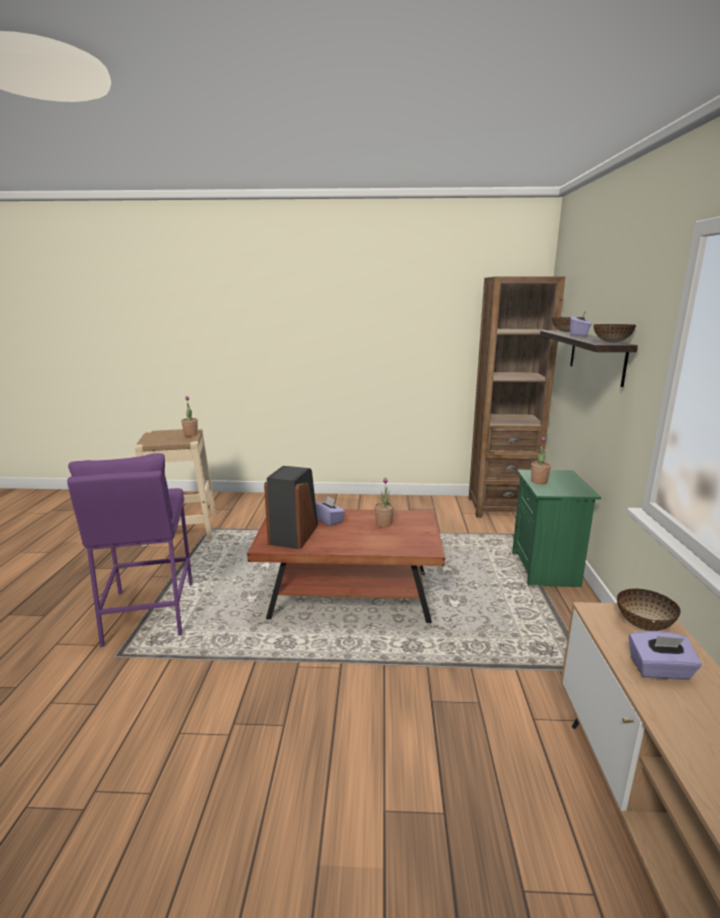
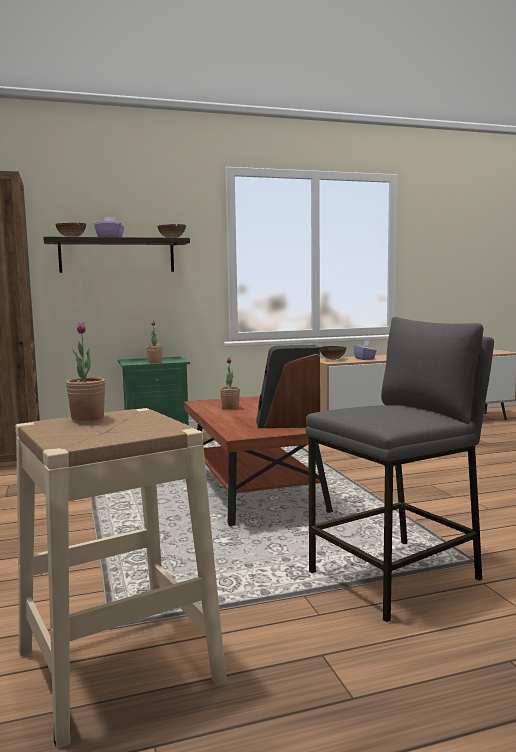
camera: 110 degrees left, 10 degrees down
purple stool [67,453,193,647] -> grey stool [306,317,494,622]
purple tissue box [316,495,345,526] -> none

